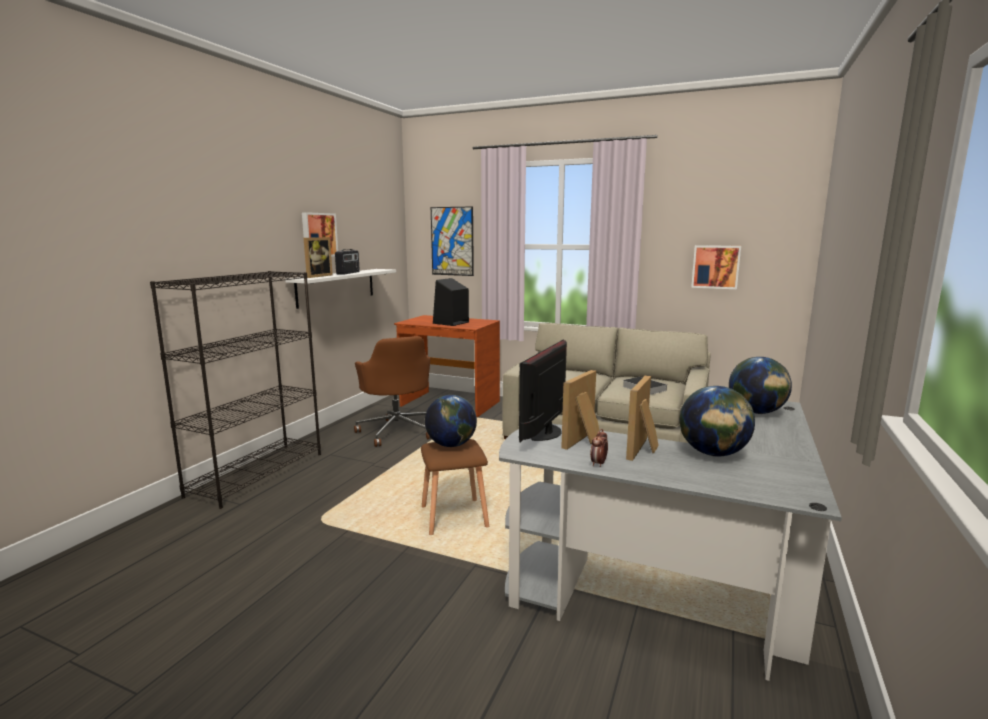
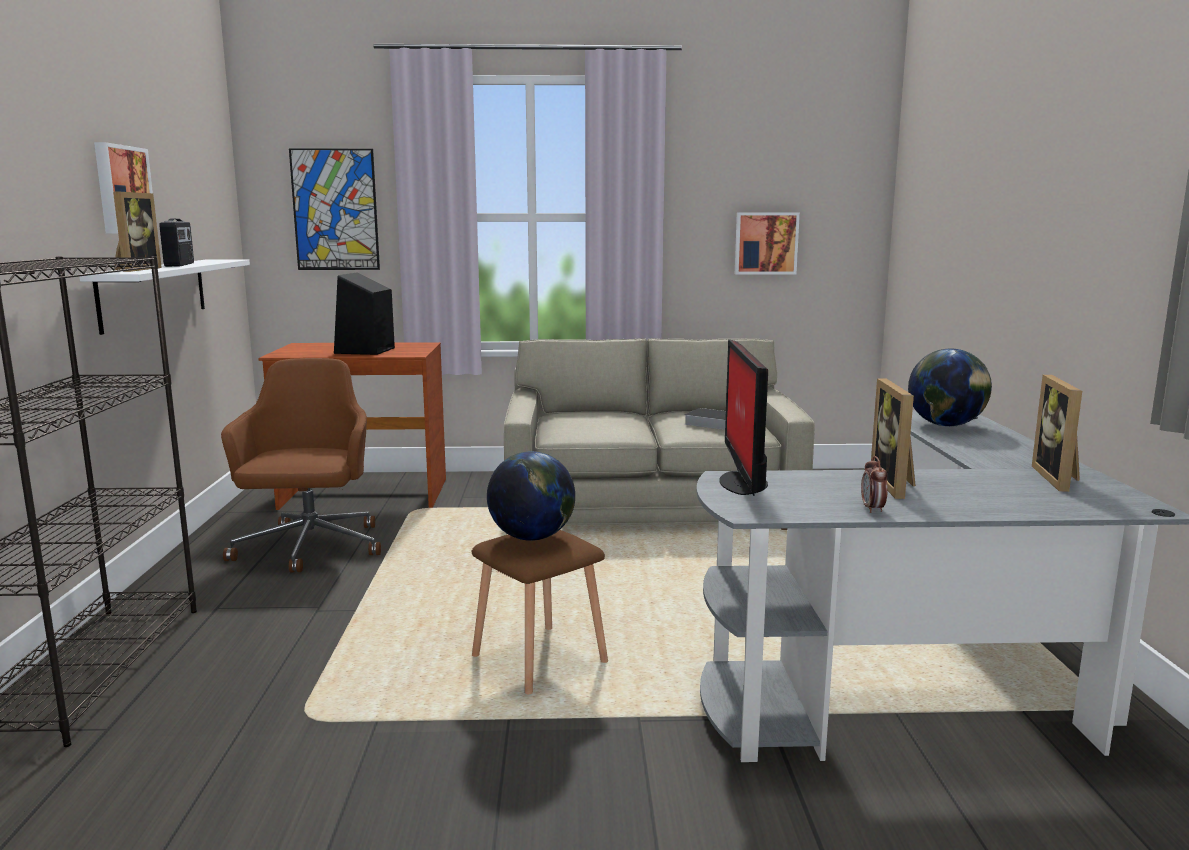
camera: 25 degrees left, 0 degrees up
brown office chair [354,336,431,447] -> brown office chair turned 135 degrees counterclockwise [221,358,381,572]
picture frame [561,370,599,450] -> picture frame moved to [1032,375,1082,492]
globe [679,386,755,457] -> none

